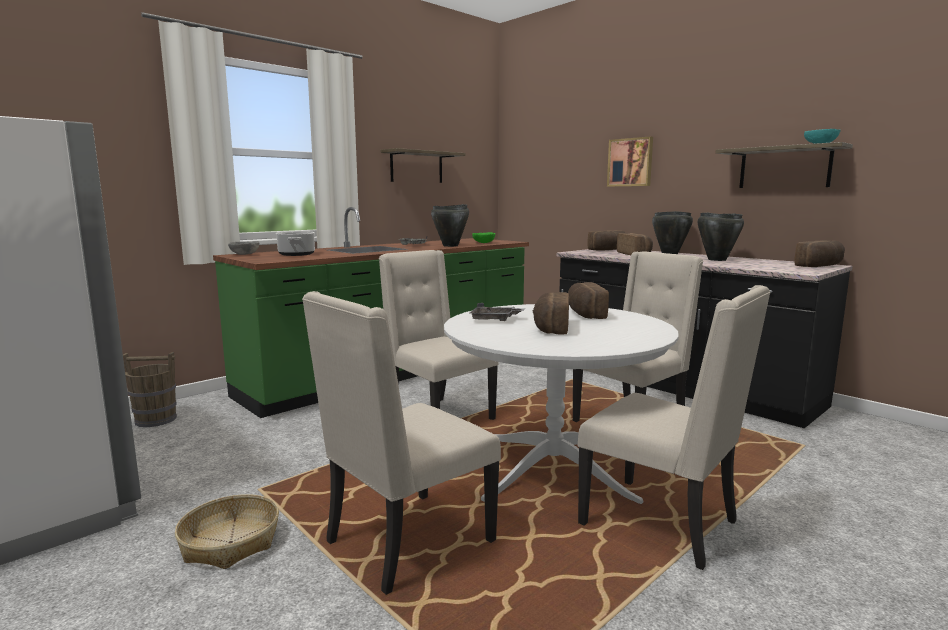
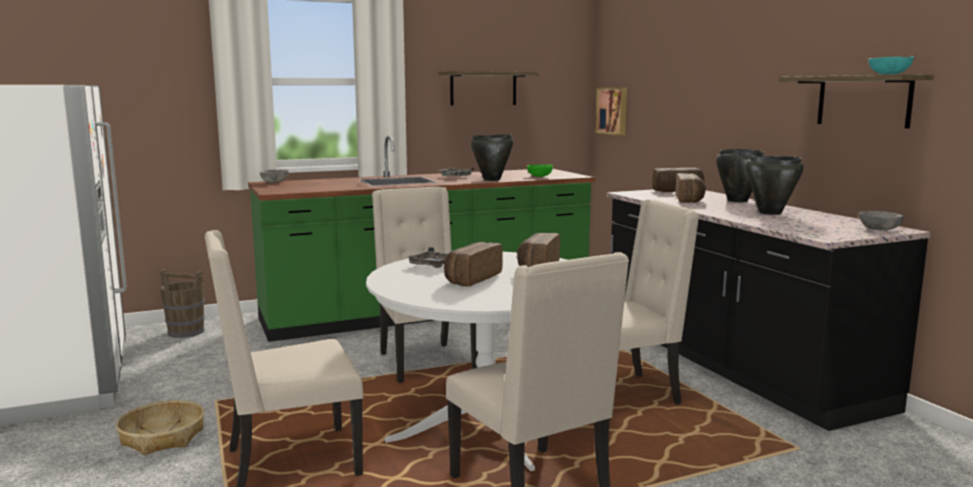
camera: 20 degrees right, 0 degrees up
cooking pot [276,231,315,256] -> none
picture [607,137,653,187] -> picture moved to [595,87,627,135]
bread [794,240,845,267] -> grey bowl [859,211,904,230]

